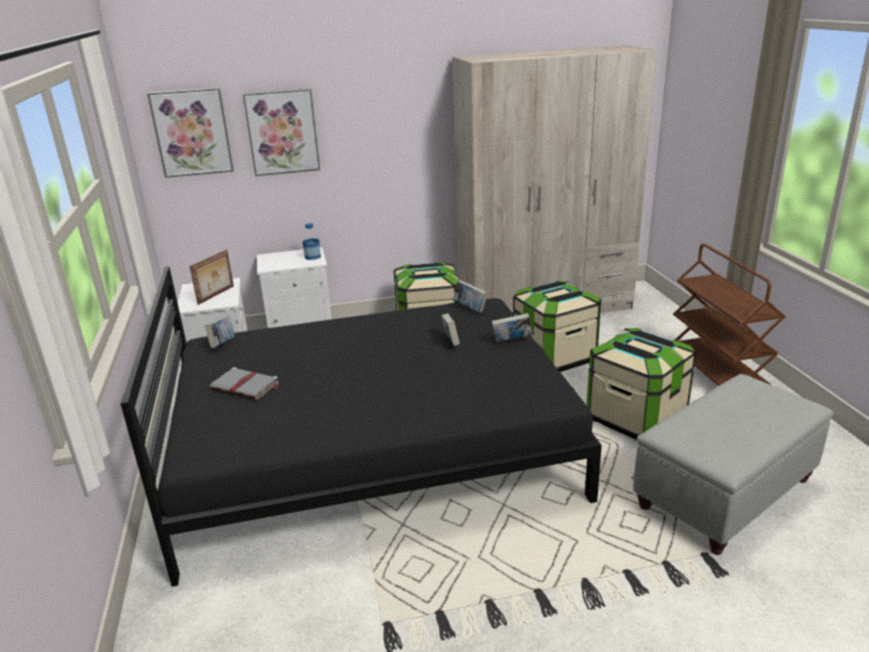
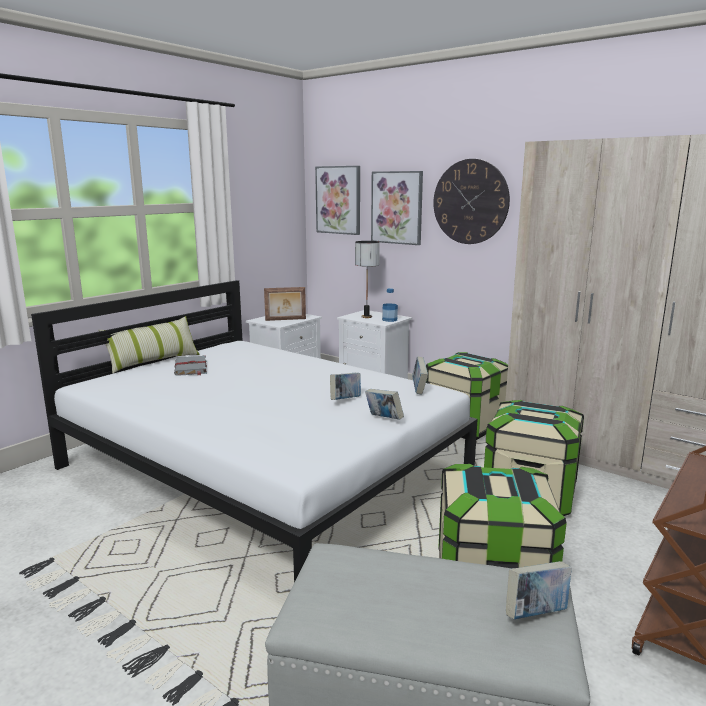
camera: 50 degrees right, 10 degrees down
black bed [120,266,602,587] -> white bed [31,280,478,582]
book [205,316,235,348] -> book moved to [506,561,572,619]
none -> pillow [98,316,200,373]
none -> table lamp [355,241,380,318]
none -> wall clock [433,159,510,244]

